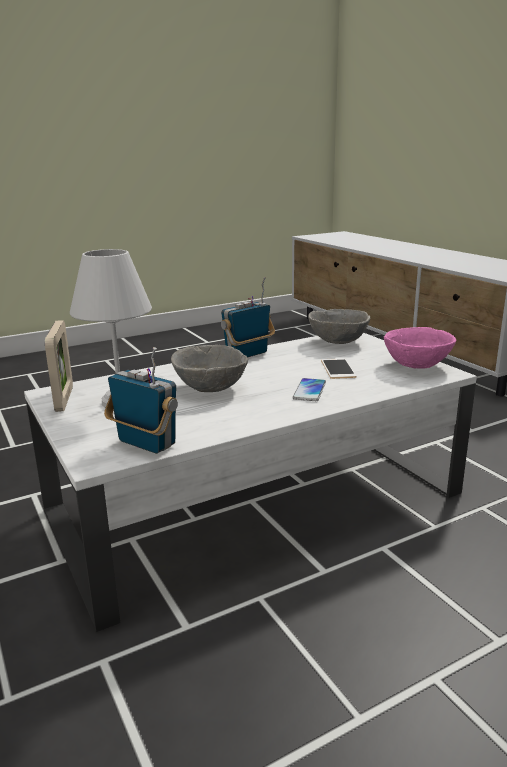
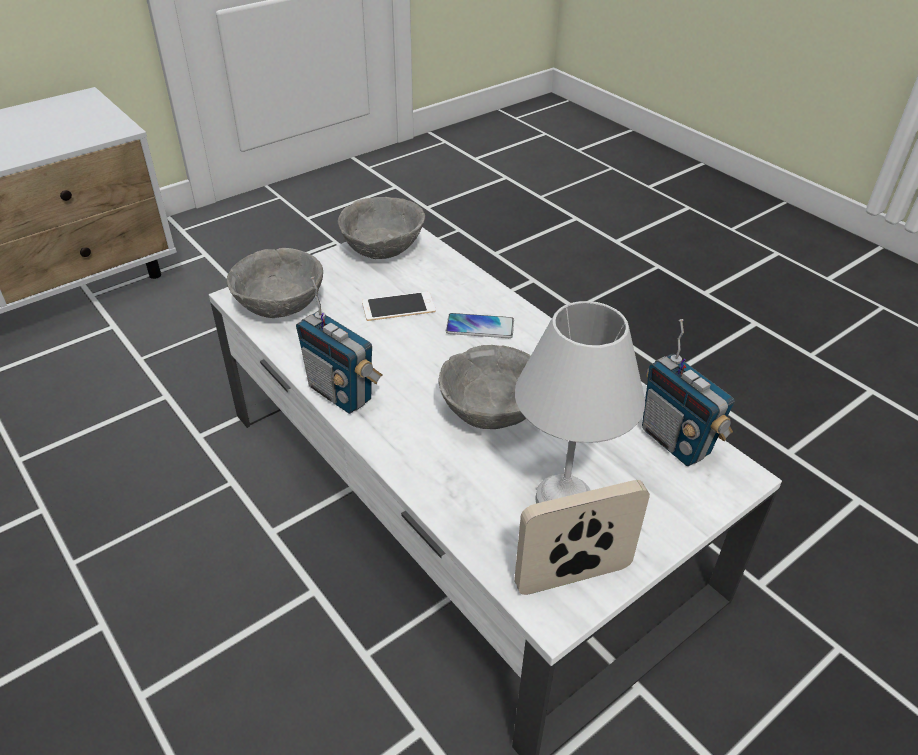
camera: 100 degrees left, 20 degrees up
radio [104,347,178,454] -> radio turned 60 degrees counterclockwise [642,319,735,466]
pink bowl [384,327,456,369] -> grey bowl [338,197,425,259]

